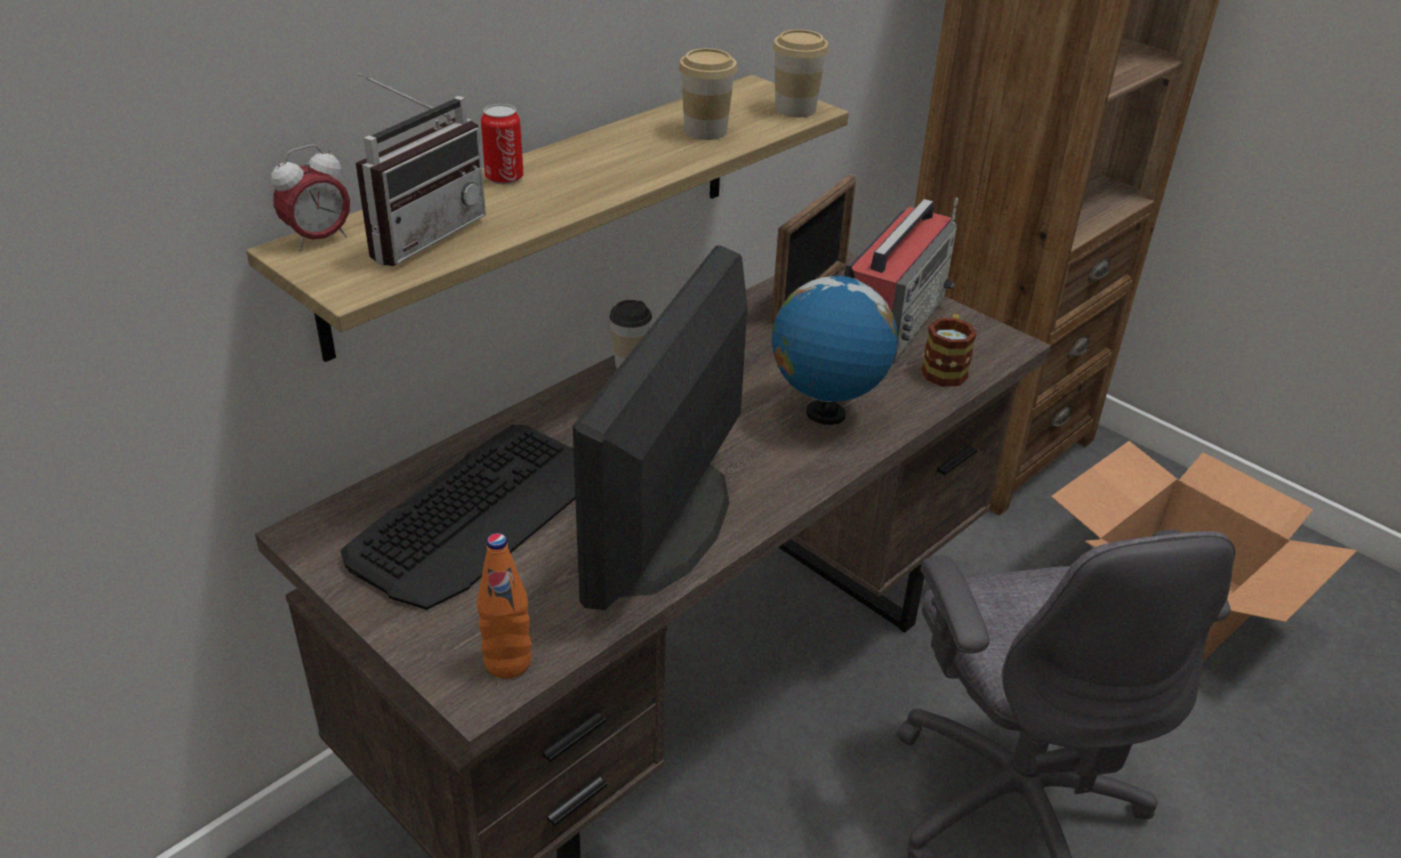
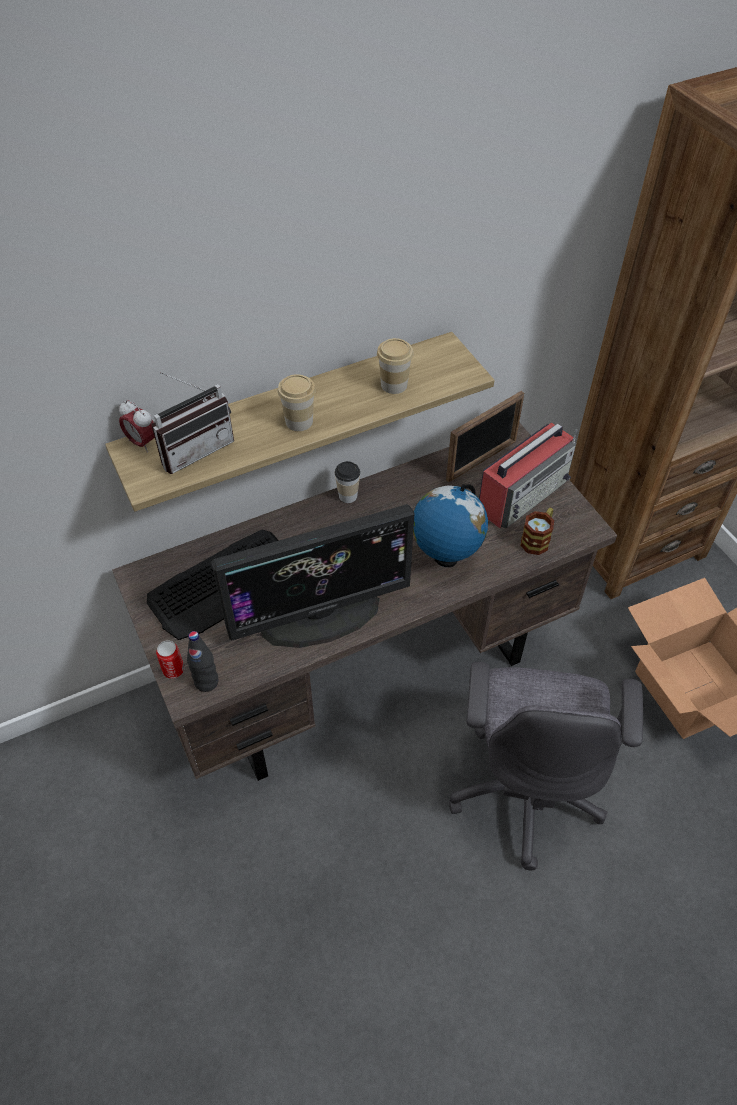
camera: 20 degrees right, 15 degrees up
alarm clock [271,145,350,251] -> alarm clock turned 60 degrees clockwise [119,400,155,453]
orange bottle [477,533,532,679] -> black bottle [187,631,218,692]
can [481,104,524,184] -> can moved to [156,641,184,679]
monitor [573,245,747,610] -> monitor turned 150 degrees counterclockwise [211,504,415,648]
cup [773,29,829,117] -> cup moved to [278,374,316,431]

